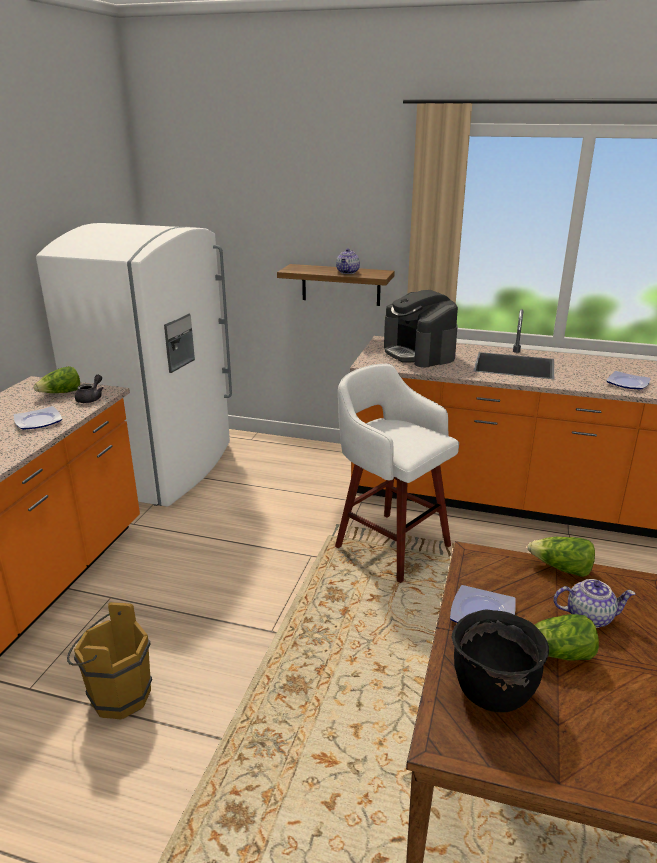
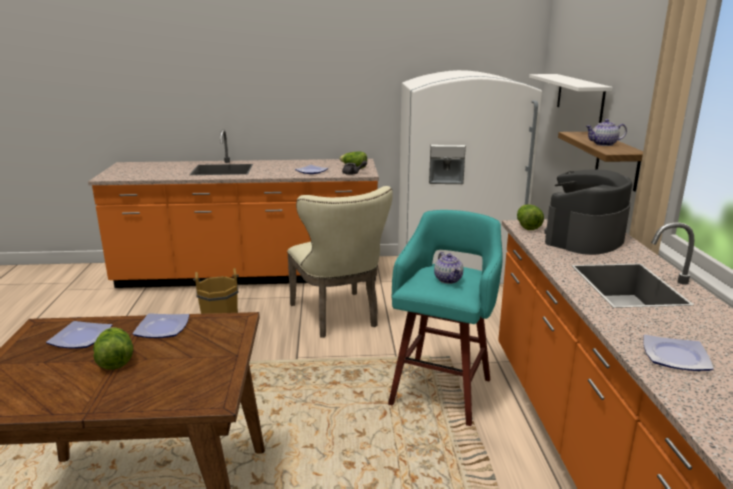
camera: 70 degrees right, 5 degrees down
white stool [335,364,459,583] -> turquoise stool [388,210,503,426]
black cooking pot [452,610,549,712] -> plate [46,321,112,349]
lettuce [527,537,595,577] -> lettuce moved to [517,204,544,230]
teapot [553,579,635,628] -> teapot moved to [434,252,463,284]
none -> beige chair [287,186,393,338]
none -> white shelf [529,74,613,123]

